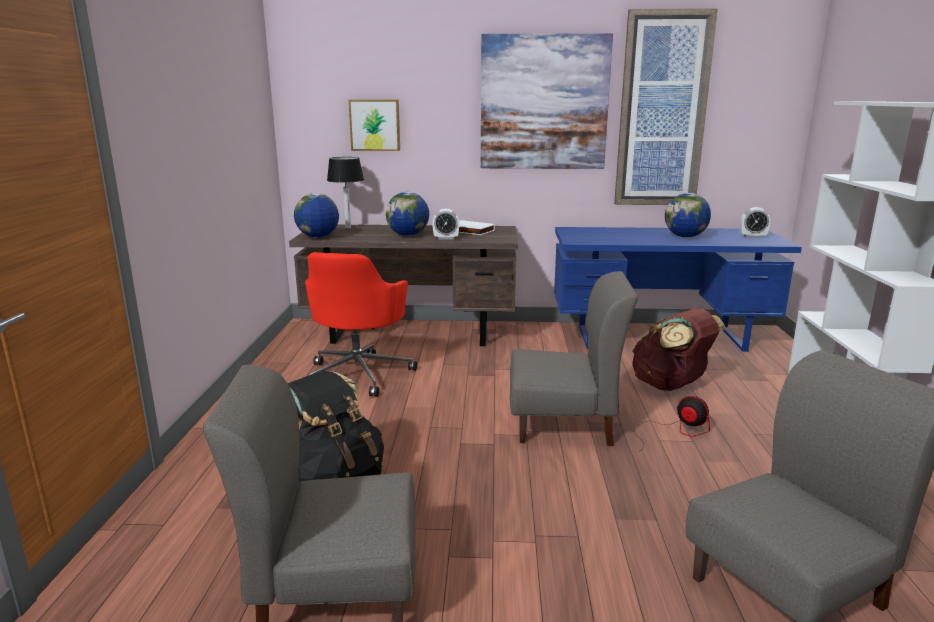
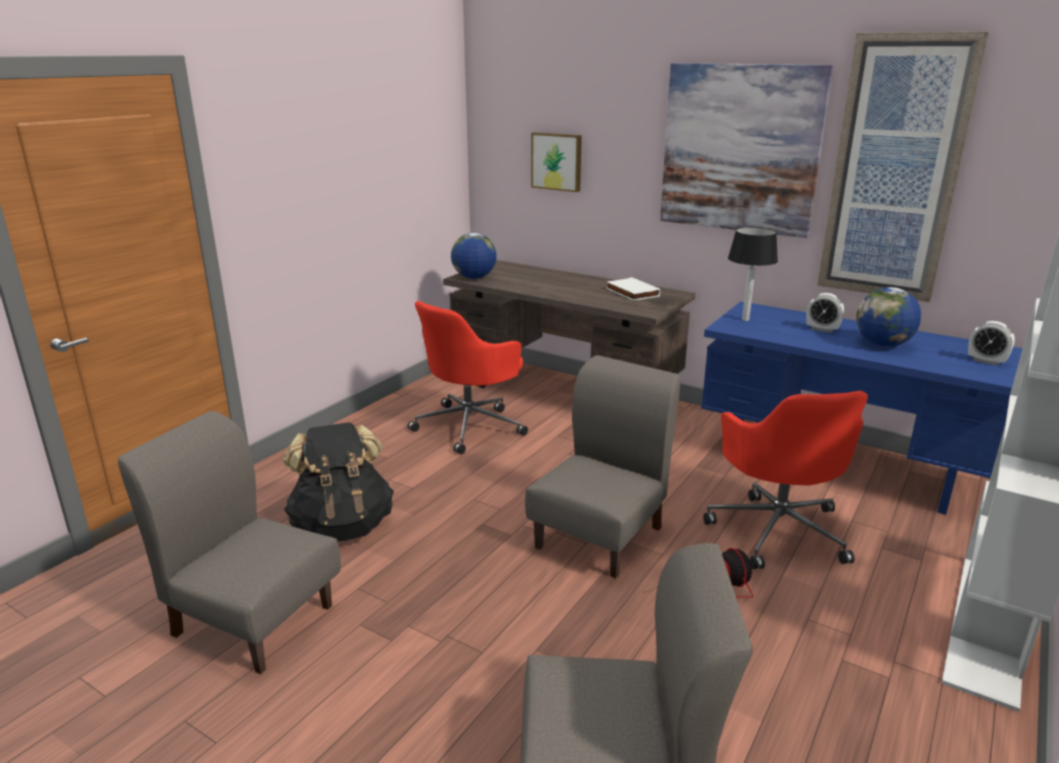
camera: 30 degrees right, 5 degrees up
table lamp [327,157,364,228] -> table lamp moved to [728,227,778,321]
globe [386,192,429,236] -> none
alarm clock [432,209,459,240] -> alarm clock moved to [806,293,844,333]
grey chair [510,271,638,446] -> grey chair turned 90 degrees counterclockwise [525,355,680,578]
brown backpack [632,309,726,391] -> red office chair [703,391,868,569]

